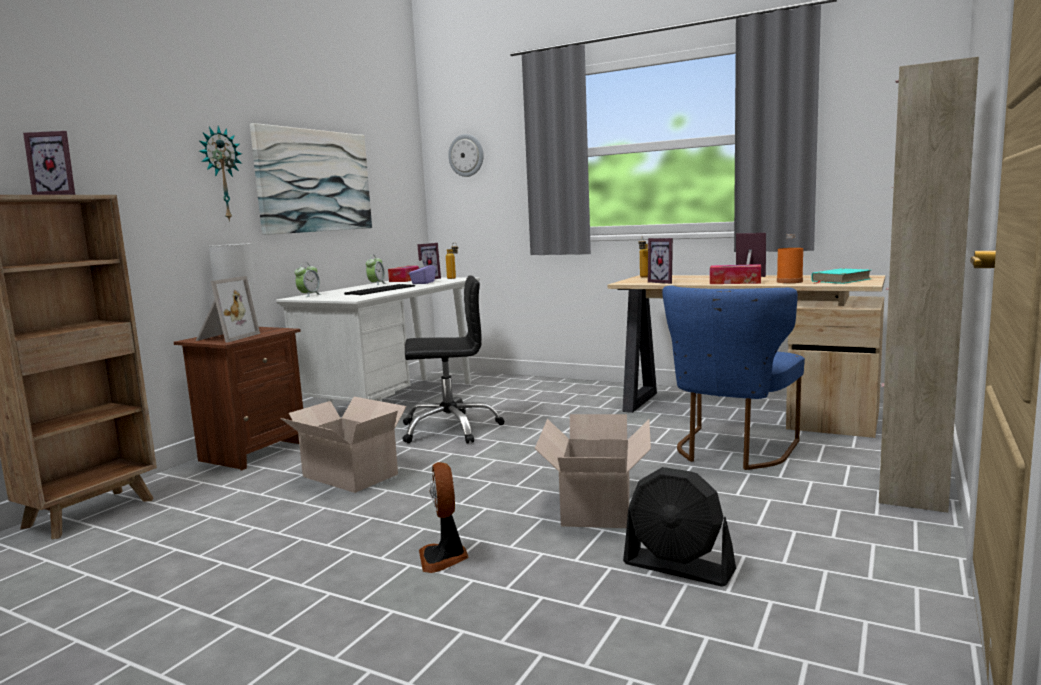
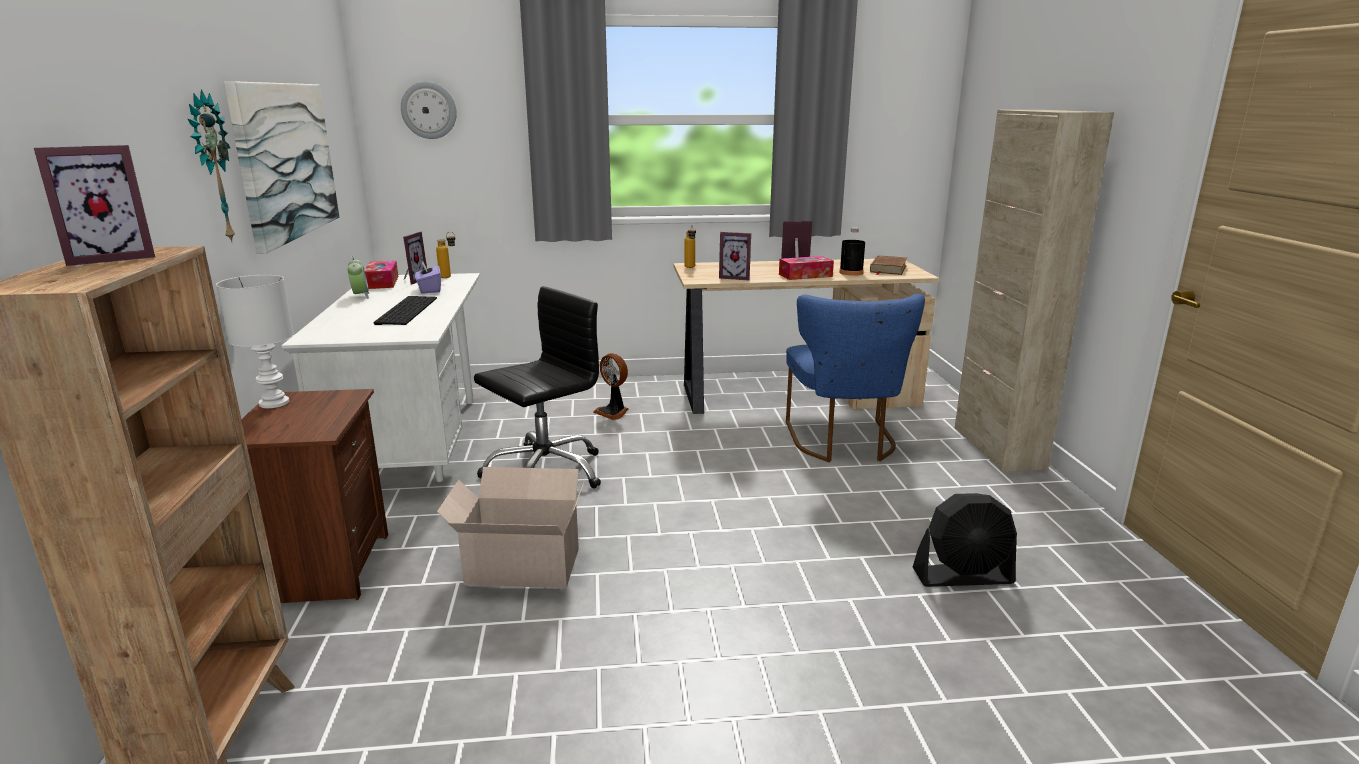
camera: 35 degrees left, 10 degrees up
picture frame [196,276,260,342] -> none
alarm clock [295,262,321,297] -> none
fan [419,462,469,573] -> fan moved to [593,353,628,420]
cardboard box [535,414,651,528] -> none
orange bottle [777,234,803,283] -> black bottle [839,227,865,276]
turquoise book [811,268,870,284] -> brown book [870,255,907,275]

